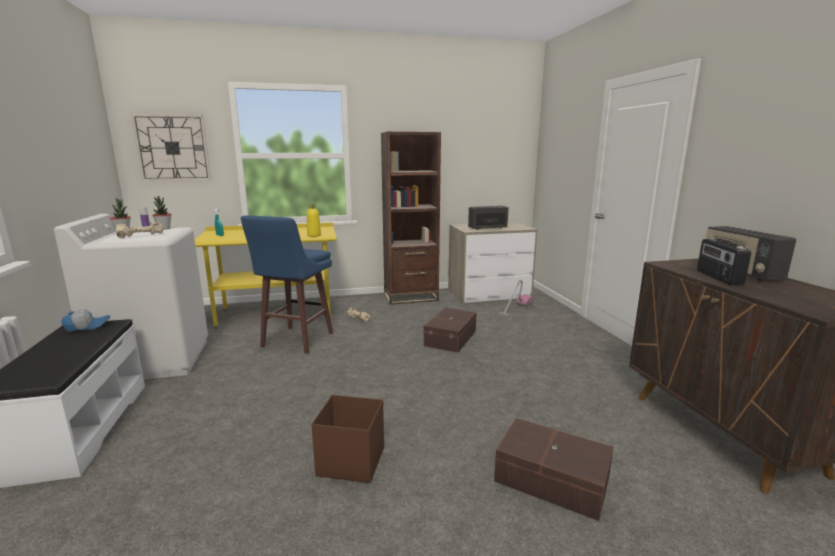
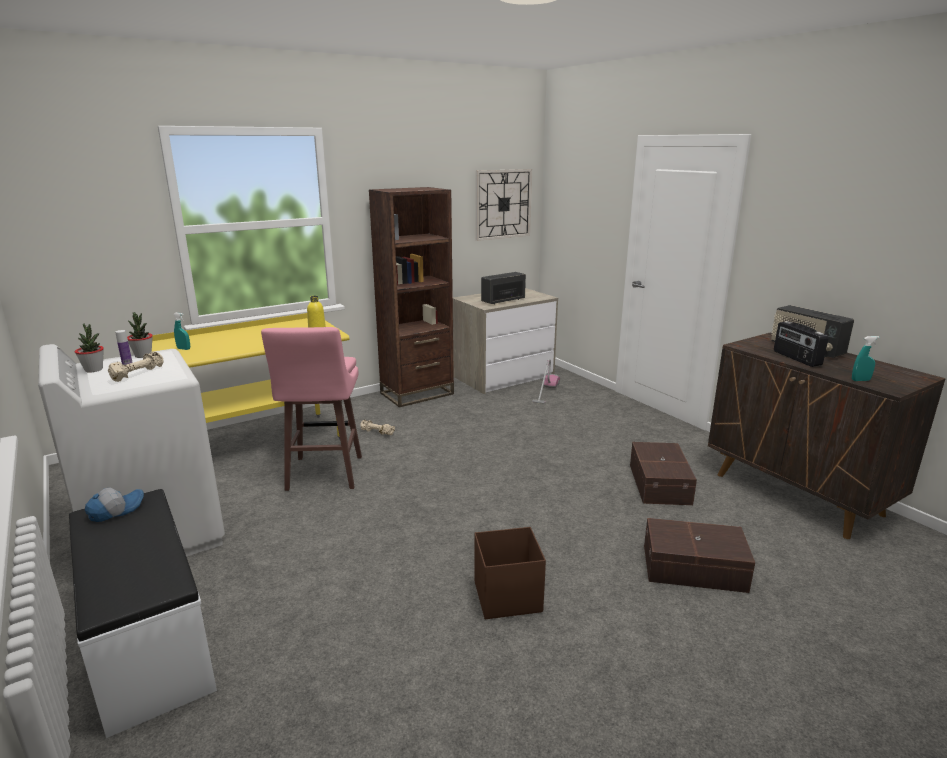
camera: 20 degrees left, 5 degrees up
wall clock [131,114,211,181] -> wall clock moved to [476,169,532,241]
blue stool [241,216,333,354] -> pink stool [261,327,362,491]
brown storage box [424,308,476,353] -> brown storage box moved to [630,442,697,505]
none -> turquoise spray bottle [852,336,879,381]

